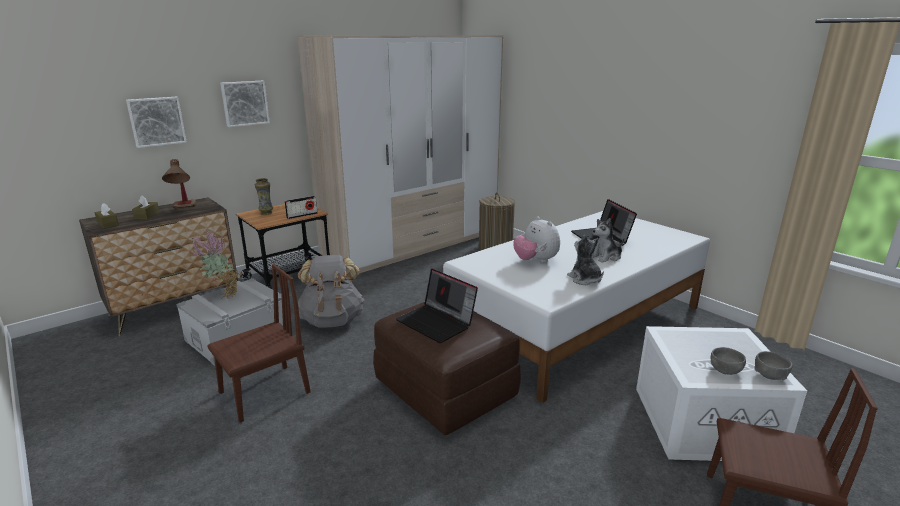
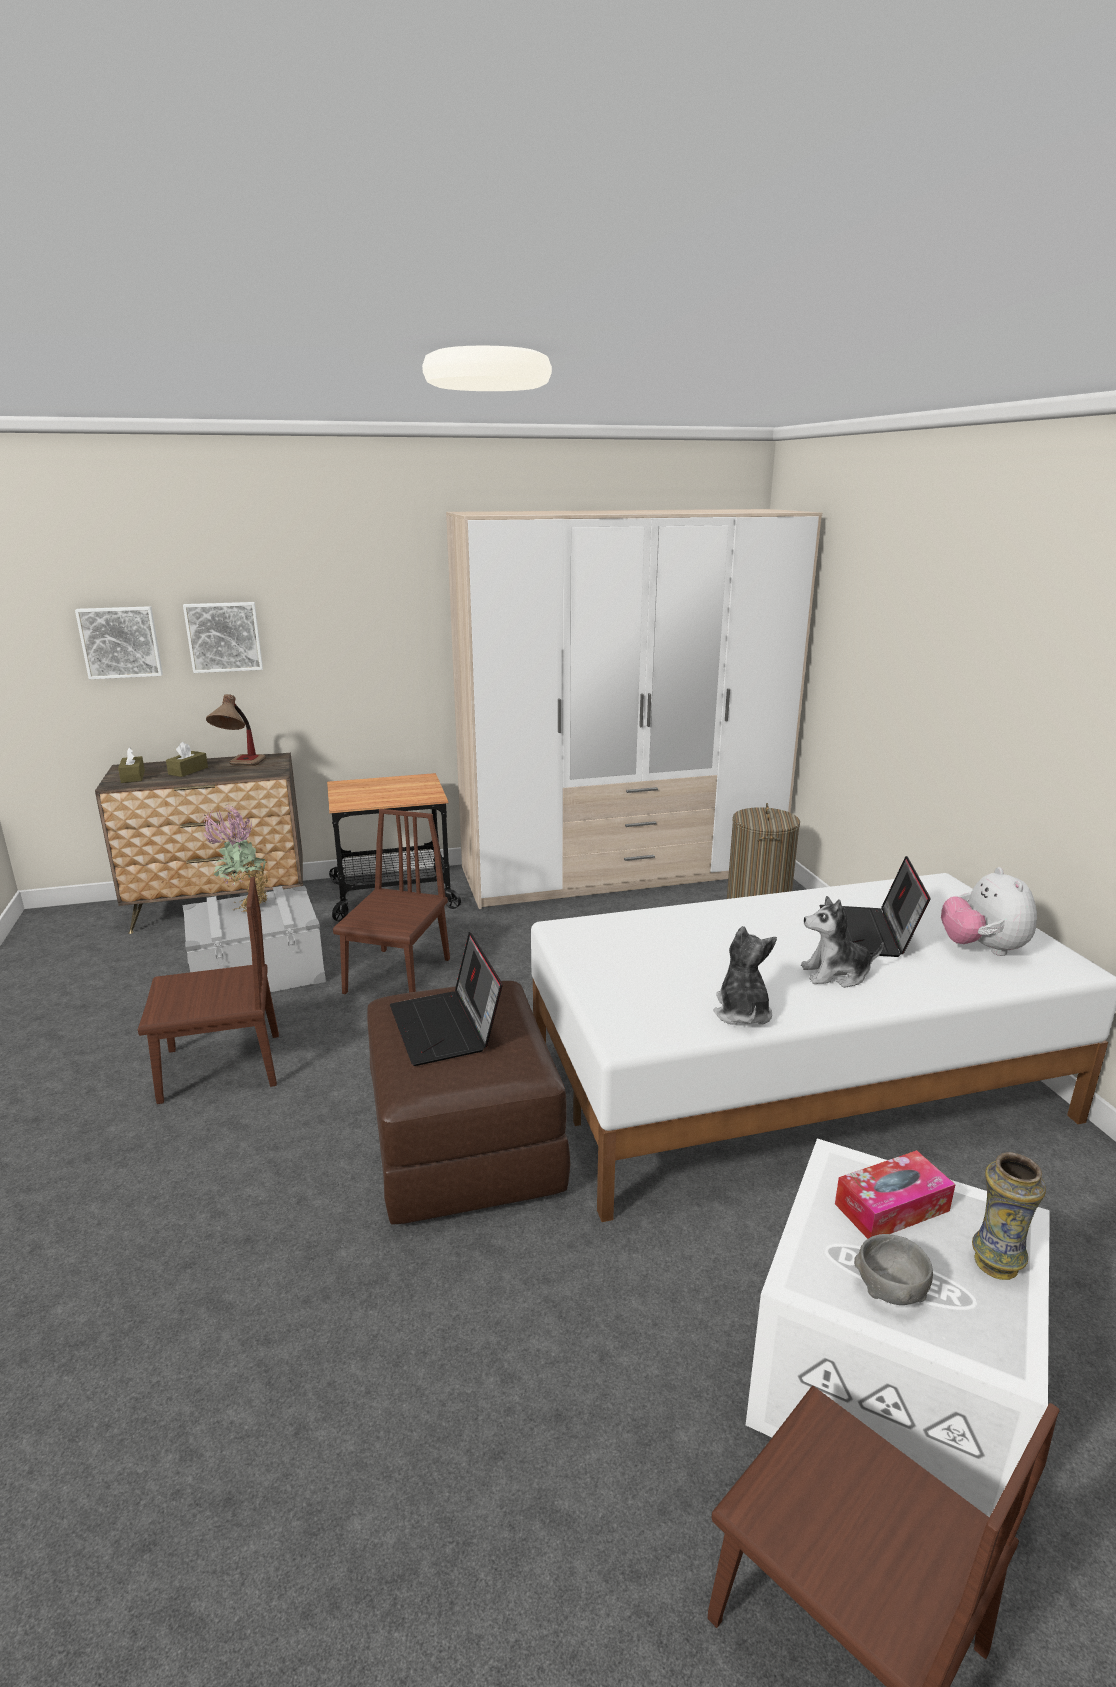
camera: 25 degrees right, 0 degrees up
picture [220,81,270,127] -> picture moved to [75,606,163,679]
vase [255,178,273,215] -> vase moved to [972,1152,1046,1280]
radio [285,196,318,219] -> none
grey backpack [298,255,364,328] -> brown chair [333,809,450,994]
plush toy [513,216,560,263] -> plush toy moved to [941,867,1037,956]
grey bowl [754,351,793,380] -> none
none -> tissue box [835,1150,956,1239]

